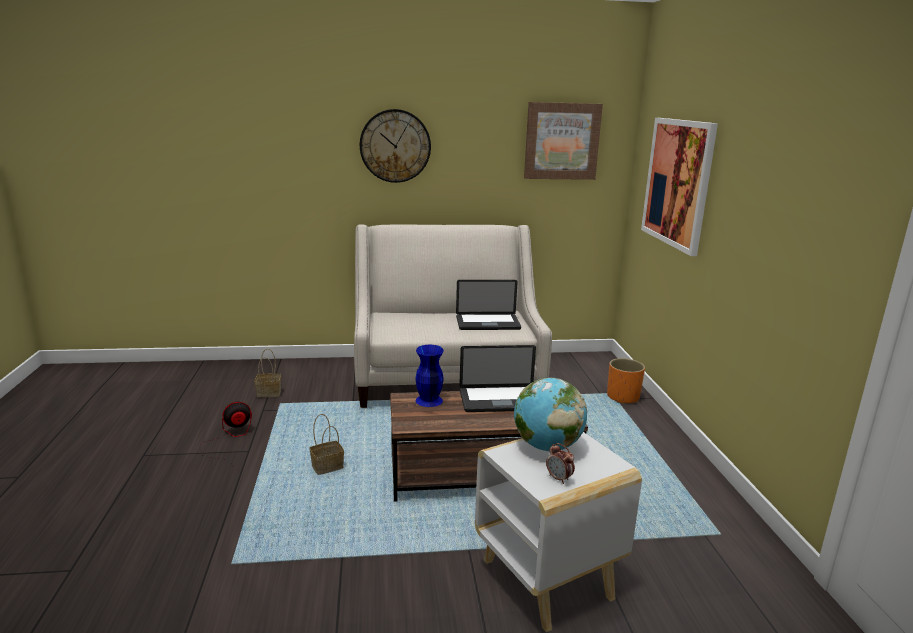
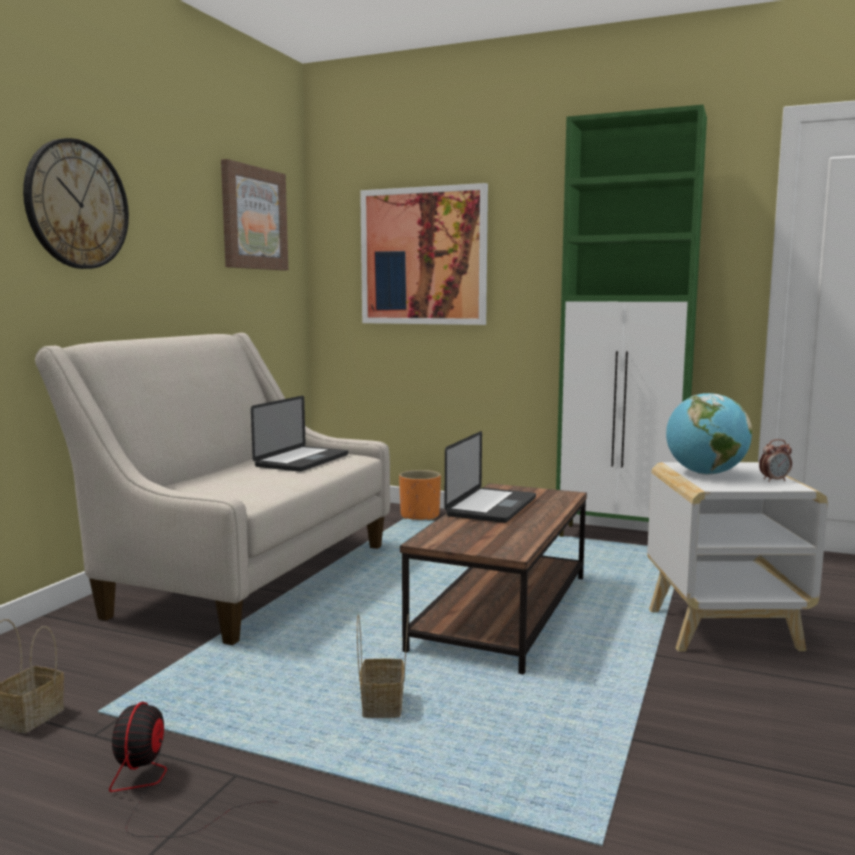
camera: 60 degrees left, 10 degrees down
blue vase [415,345,444,407] -> none
none -> green cabinet [556,105,707,537]

